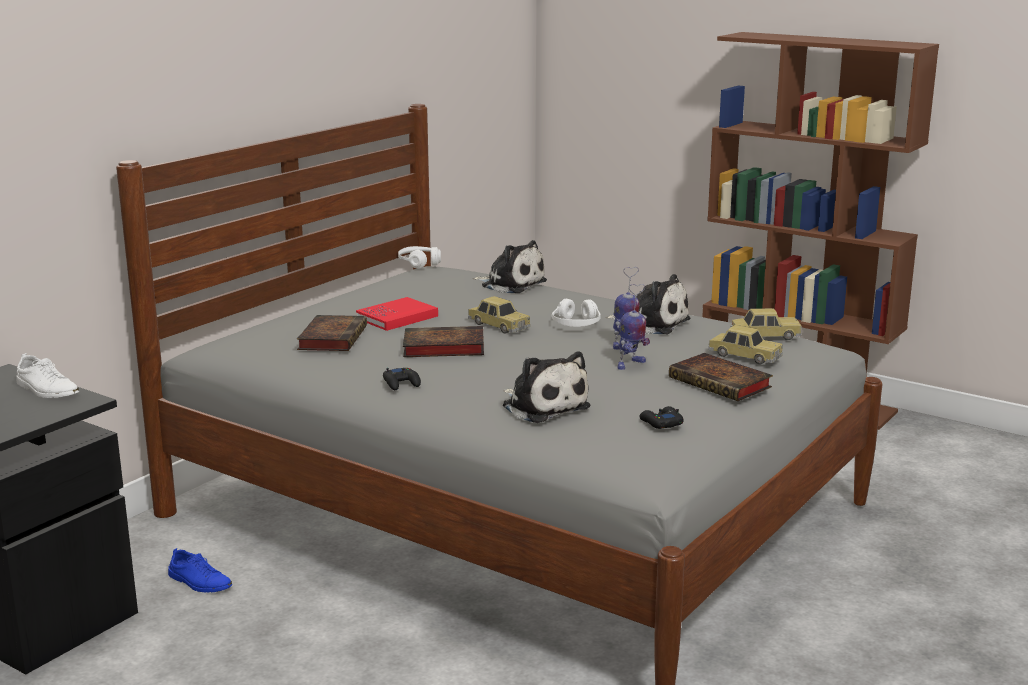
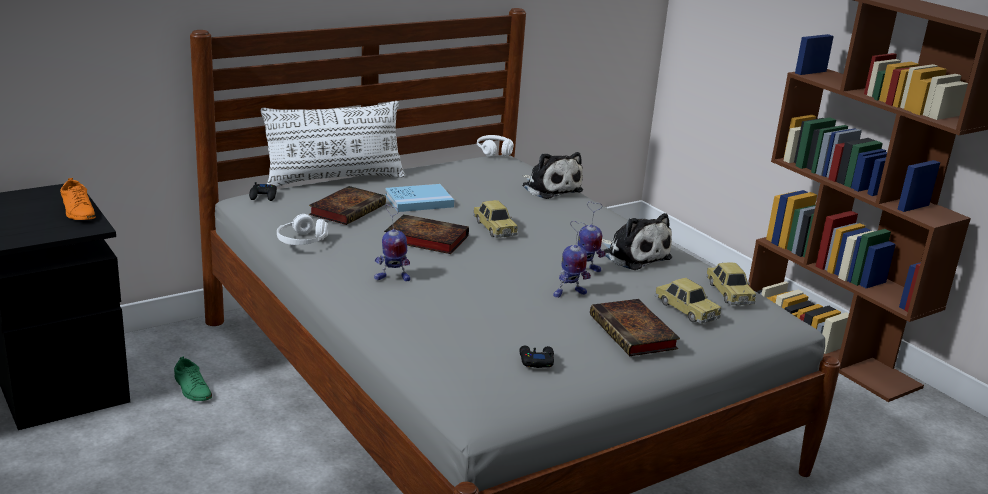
camera: 20 degrees right, 5 degrees up
white shoe [16,353,79,398] -> orange shoe [60,178,95,220]
blue shoe [168,548,232,592] -> green shoe [174,356,212,401]
red book [356,297,438,331] -> blue book [385,184,454,212]
black game controller [383,368,421,390] -> black game controller moved to [249,182,277,201]
plush toy [503,351,591,423] -> none
white headphones [552,299,601,327] -> white headphones moved to [277,214,328,245]
toy car [730,308,802,340] -> toy car turned 60 degrees clockwise [706,263,756,305]
none -> white pillow [261,101,405,187]
none -> toy robot [374,204,410,281]

